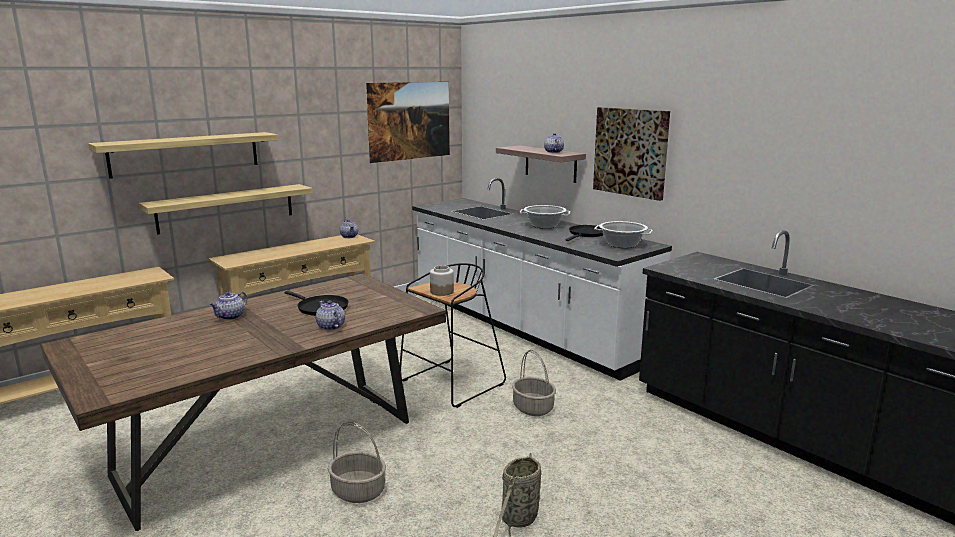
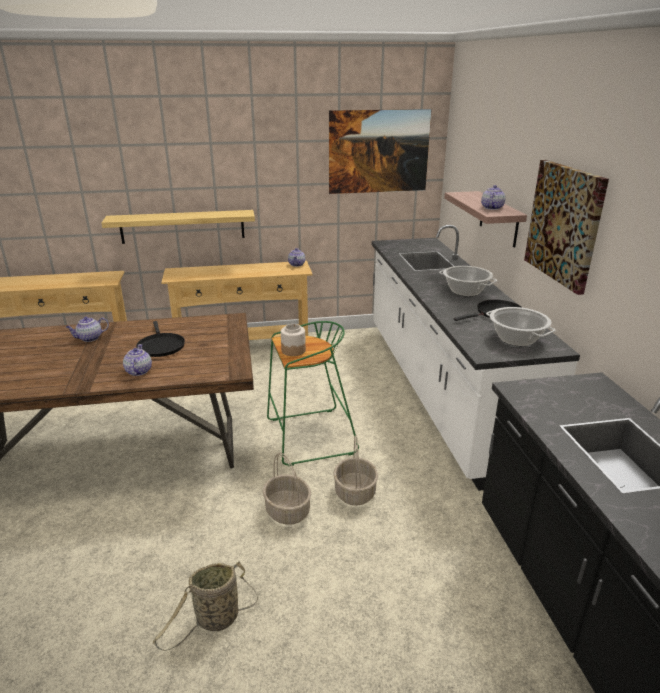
camera: 30 degrees right, 10 degrees up
shelf [88,132,278,179] -> none
basket [328,422,386,503] -> basket moved to [263,452,311,525]
black stool [400,263,506,408] -> green stool [267,321,359,466]

